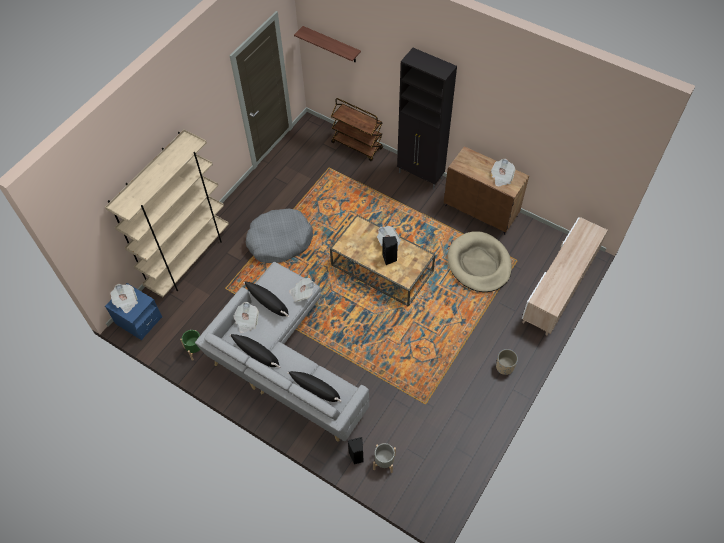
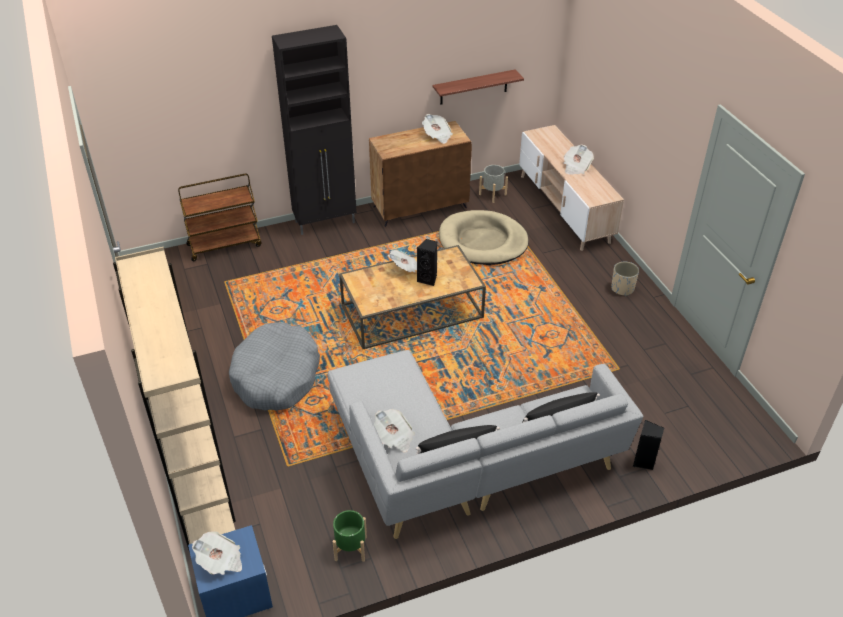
camera: 55 degrees left, 15 degrees down
black pillow [243,282,290,317] -> none
newspaper [289,278,315,302] -> newspaper moved to [563,145,594,175]
shelf [294,26,361,62] -> shelf moved to [433,69,524,105]
grey planter [373,443,396,473] -> grey planter moved to [479,165,508,203]

